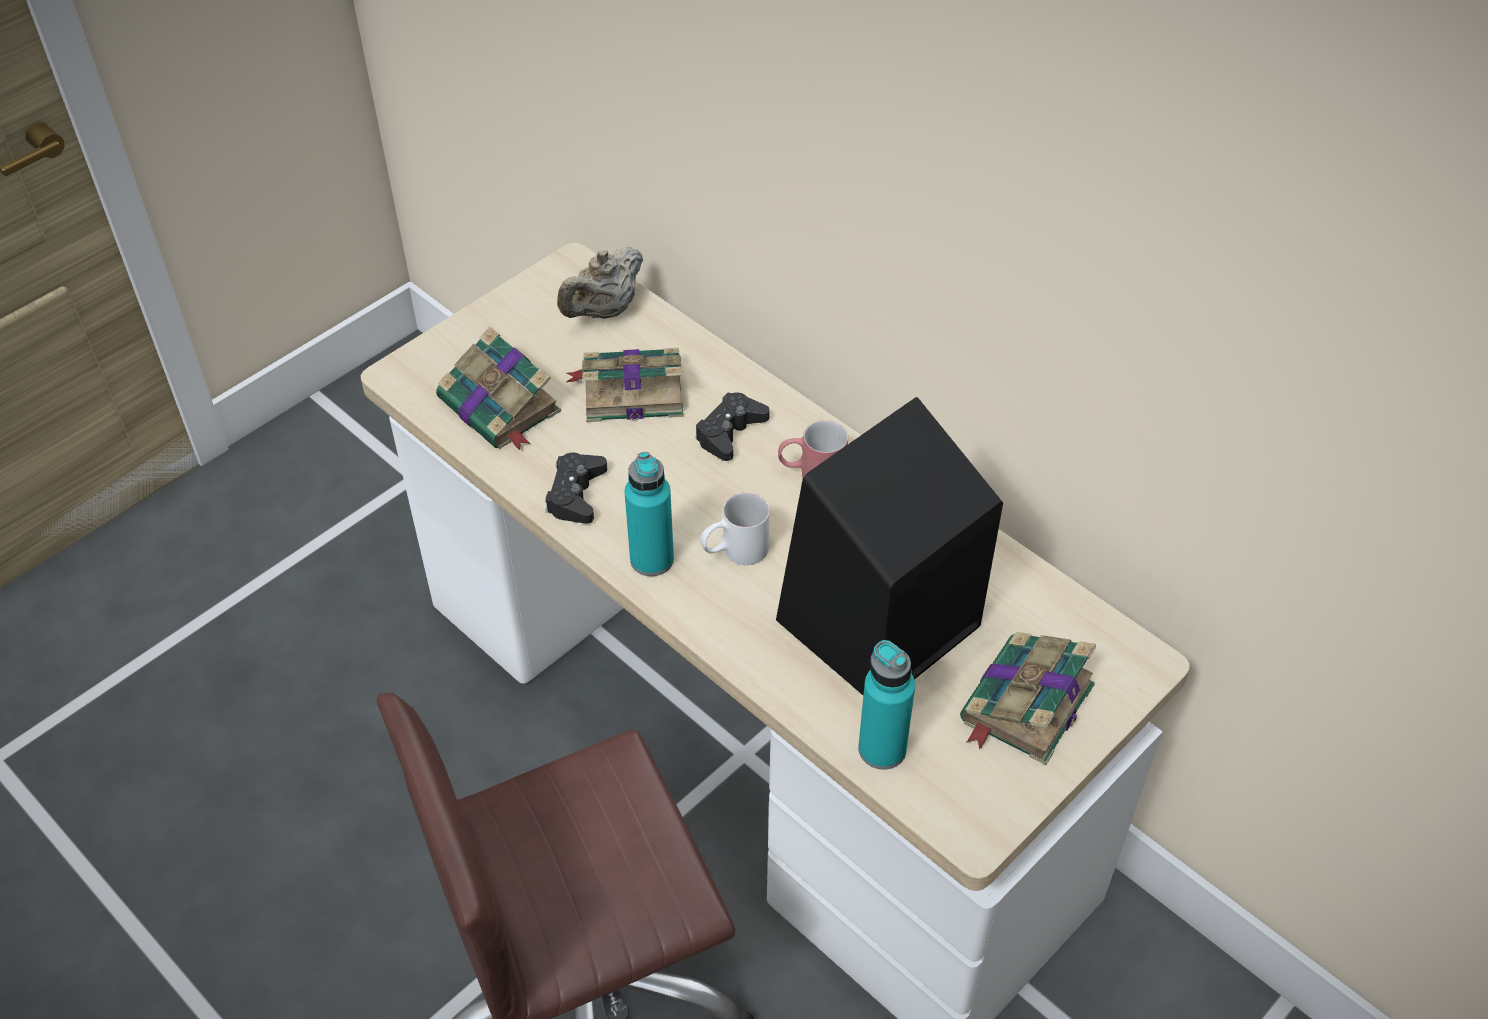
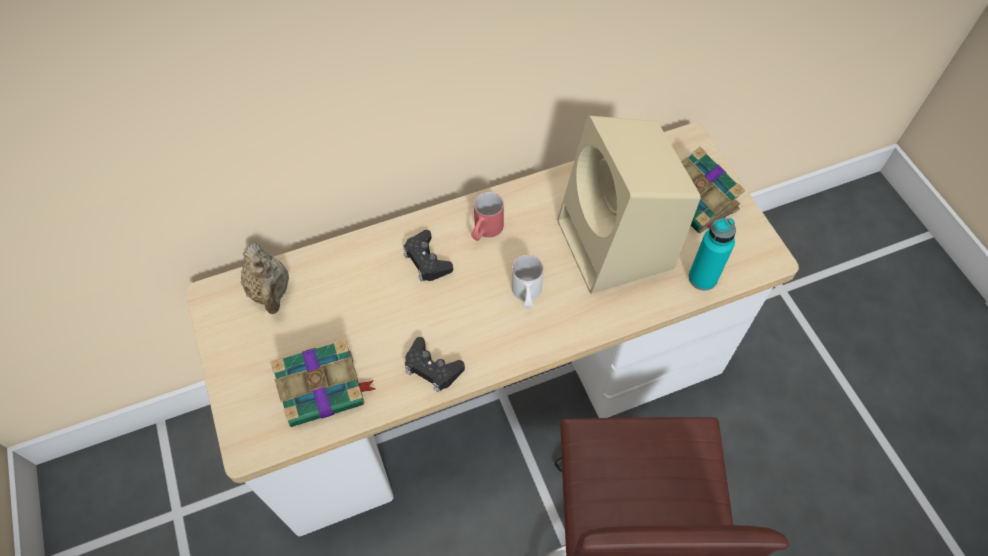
camera: 65 degrees left, 10 degrees up
book [566,347,684,422] -> none
turquoise bottle [624,452,674,576] -> none
black speaker [776,397,1003,695] -> beige speaker [557,115,700,294]

